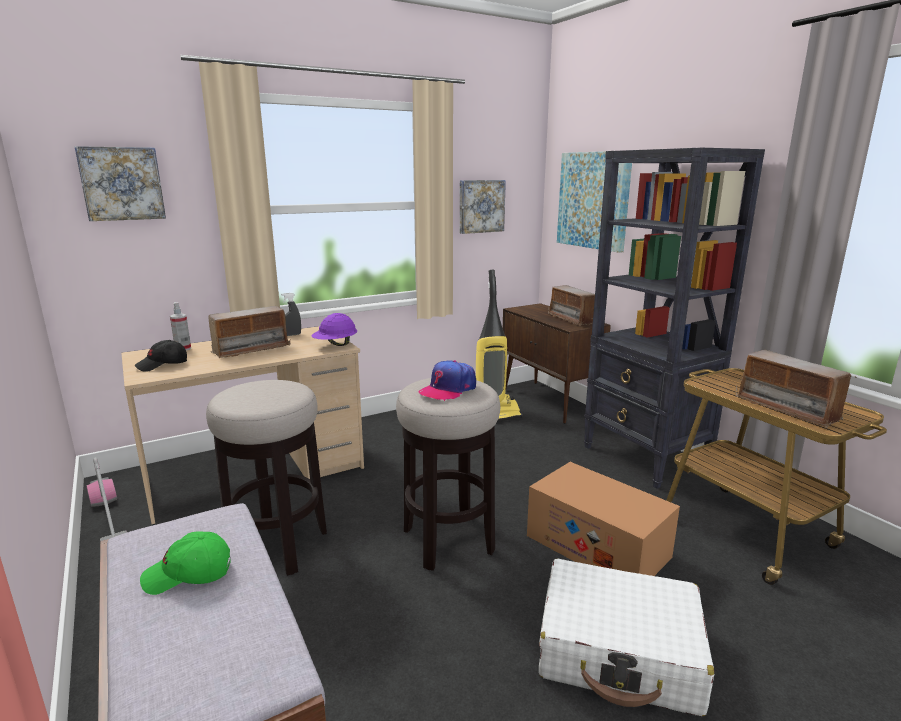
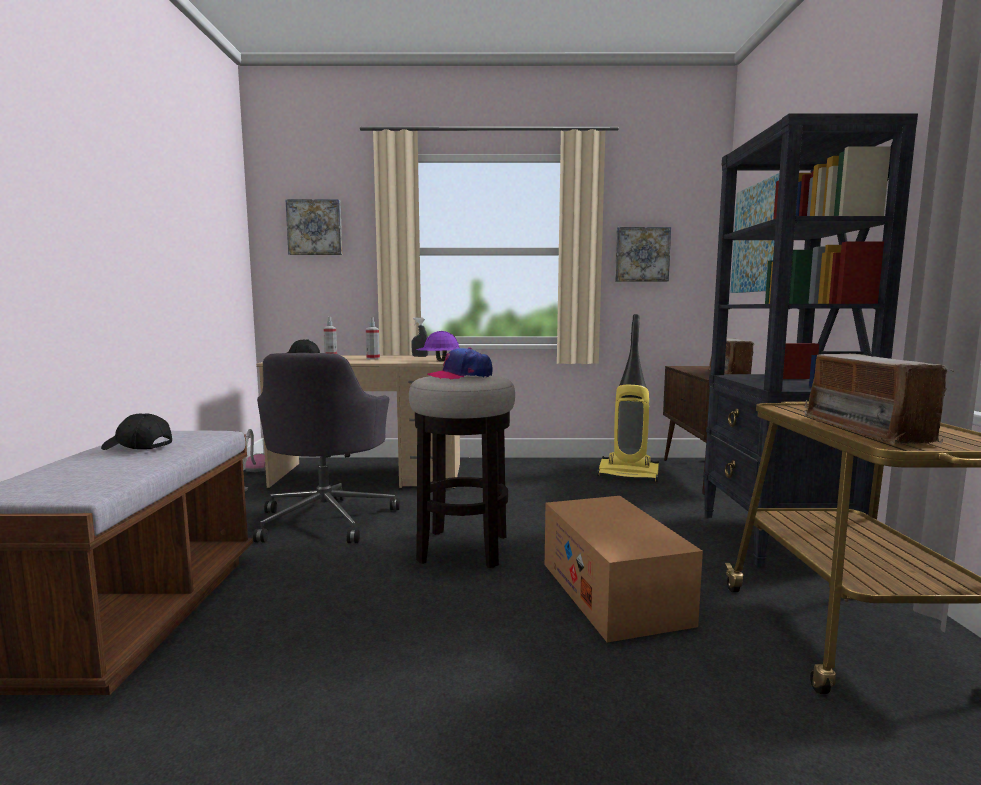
camera: 30 degrees right, 10 degrees down
green cap [140,531,231,595] -> black cap [101,413,172,450]
stool [206,380,327,576] -> grey office chair [253,353,400,543]
radio [208,306,291,358] -> spray bottle [366,317,380,359]
white suitcase [539,558,714,716] -> none

